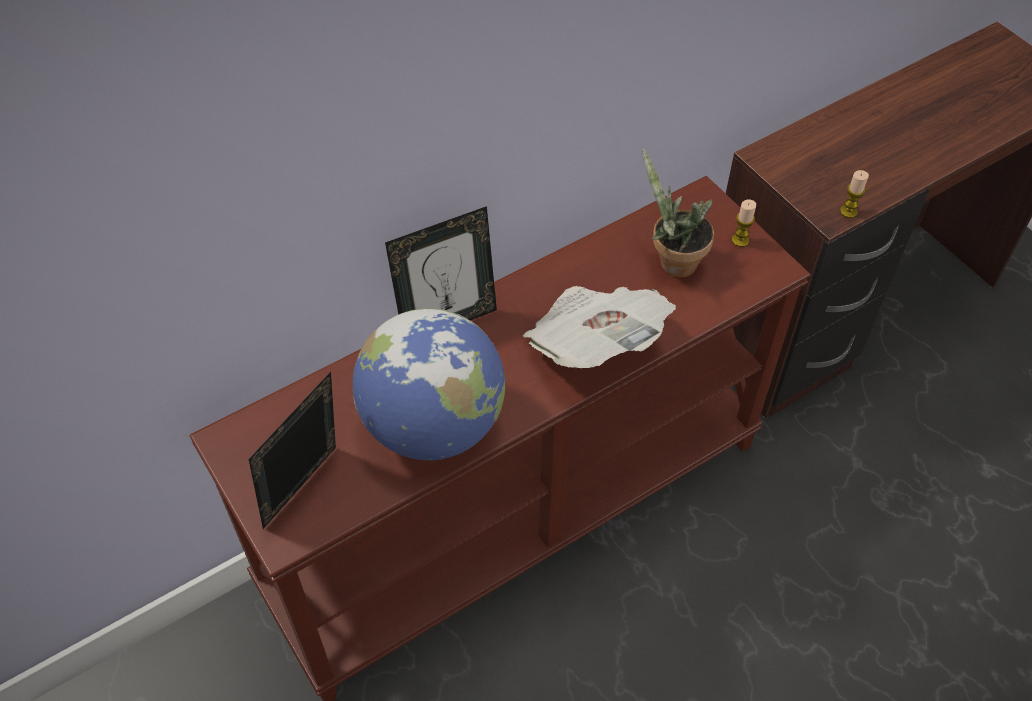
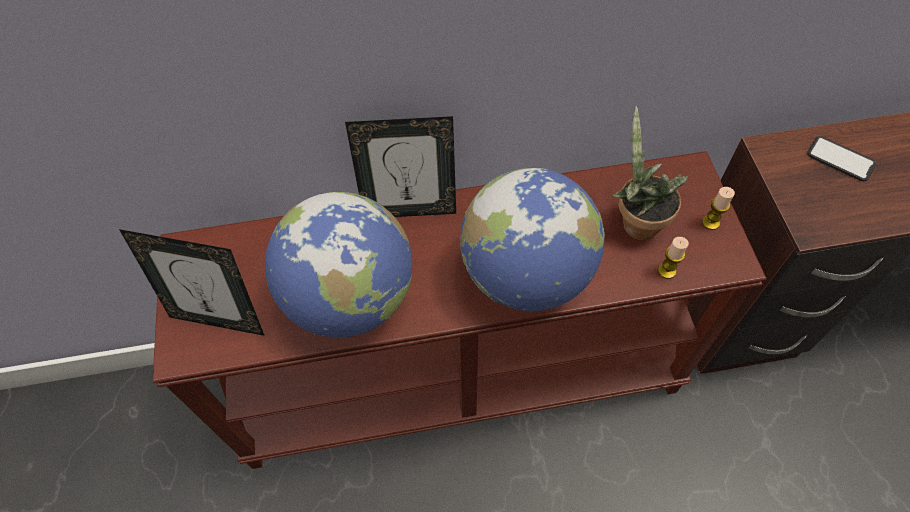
camera: 25 degrees right, 5 degrees up
picture frame [249,372,336,529] -> picture frame turned 135 degrees counterclockwise [119,229,265,336]
newspaper [523,286,676,368] -> globe [460,168,605,311]
candle [840,170,869,218] -> candle moved to [658,237,689,279]
none -> phone [807,136,876,181]

